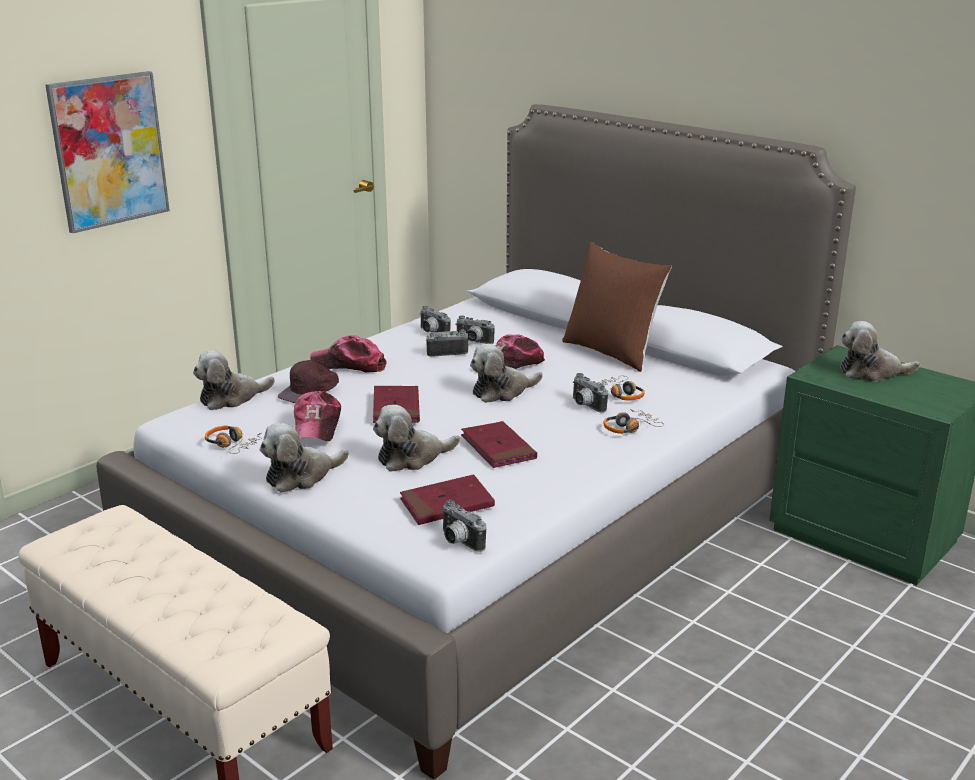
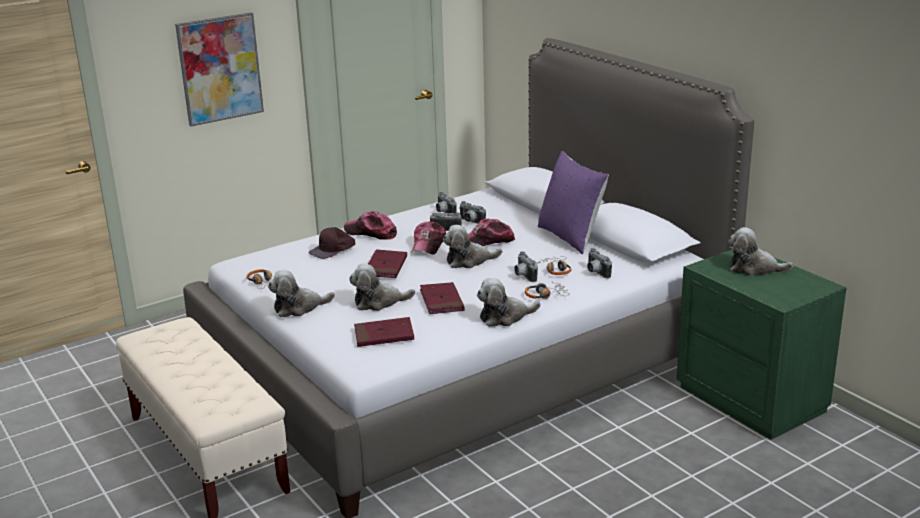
camera: 15 degrees right, 0 degrees up
plush toy [193,350,275,410] -> plush toy moved to [477,278,541,327]
cap [294,391,341,441] -> cap moved to [412,221,446,255]
camera [442,500,487,552] -> camera moved to [587,248,612,278]
brown pillow [562,242,672,372] -> purple pillow [538,151,609,254]

